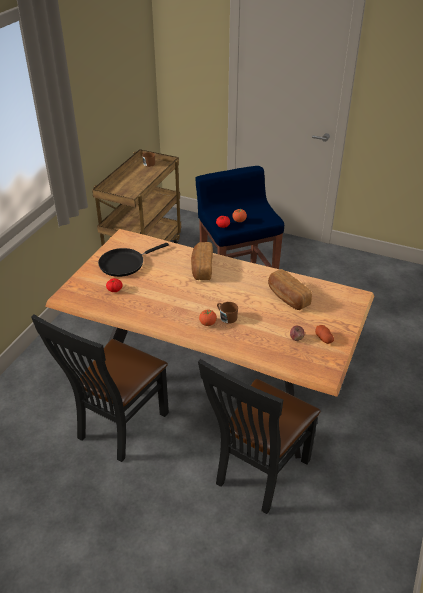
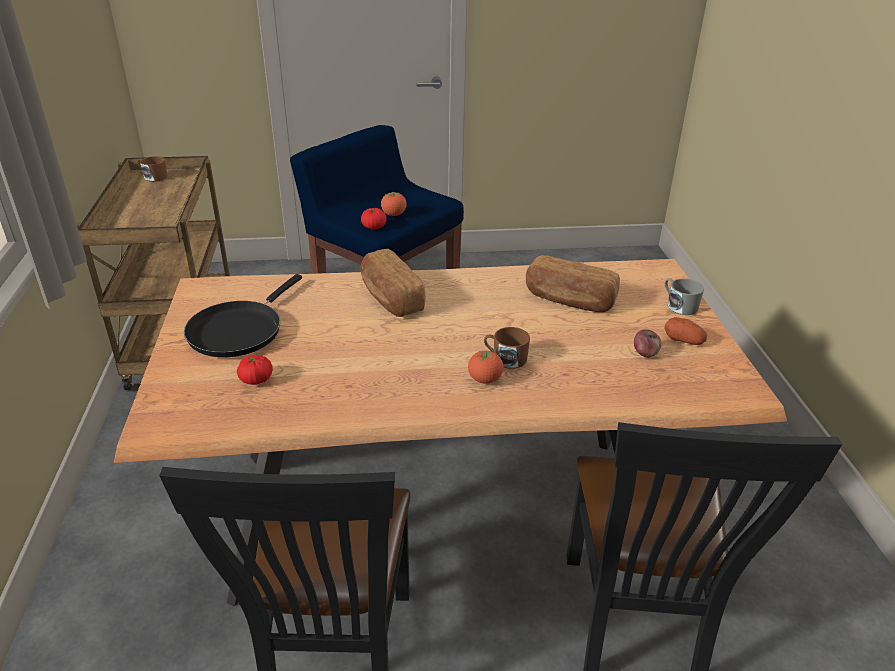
camera: 30 degrees left, 5 degrees down
none -> grey mug [665,278,704,315]

